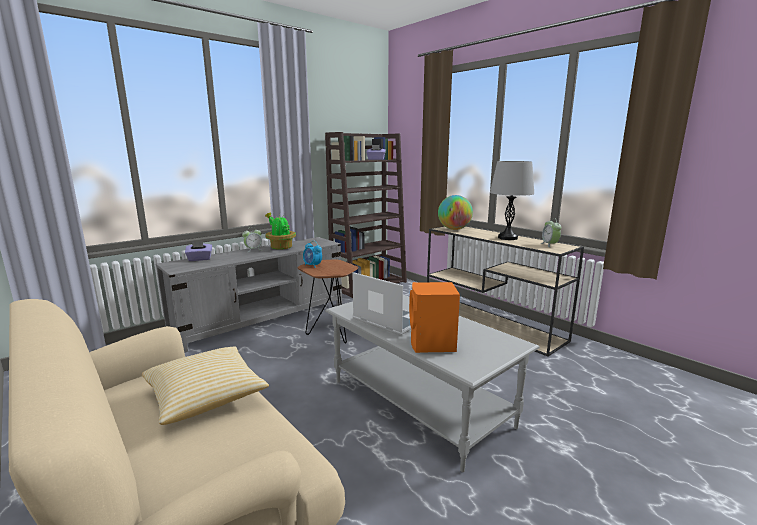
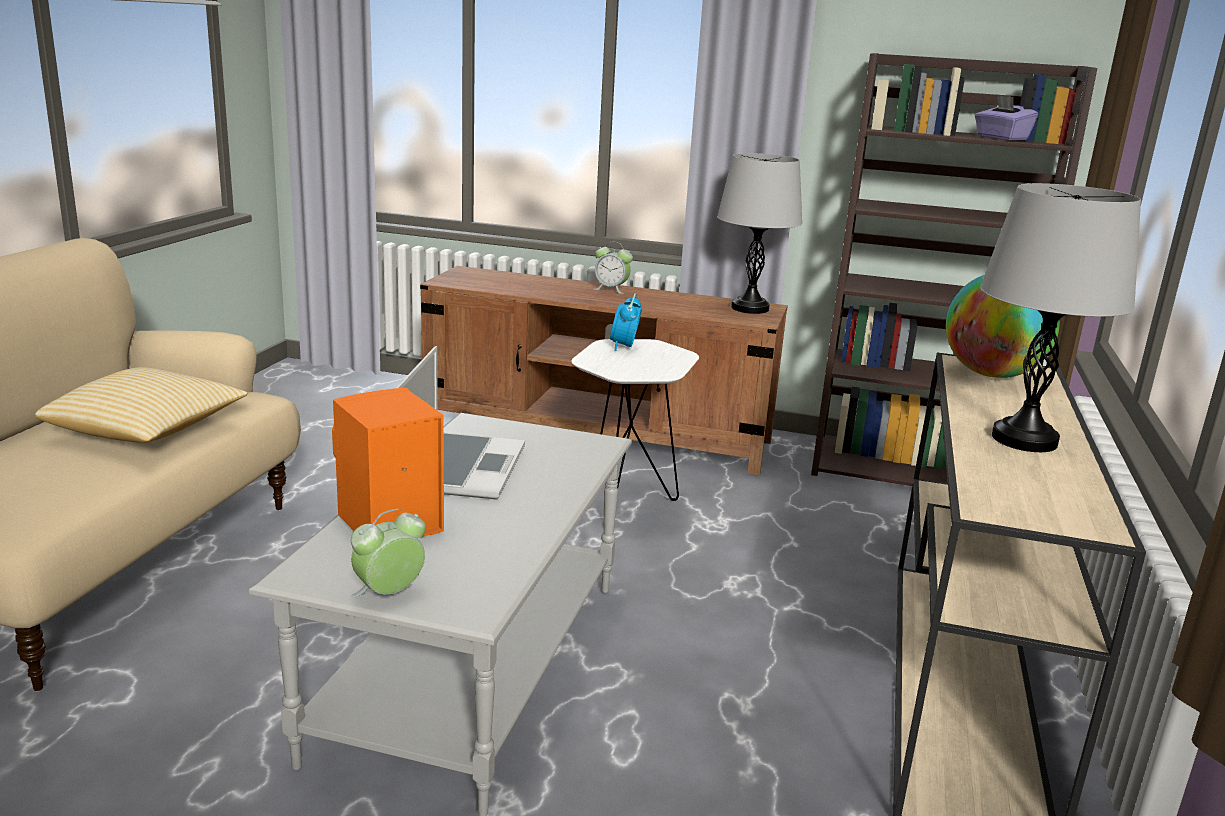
camera: 55 degrees right, 5 degrees up
grey tv stand [156,237,342,353] -> brown tv stand [420,266,788,476]
purple tissue box [185,241,212,261] -> none
potted plant [265,213,296,250] -> none
brown side table [297,259,358,343] -> white side table [571,339,699,501]
alarm clock [541,218,561,248] -> alarm clock moved to [351,509,426,597]
none -> grey table lamp [717,153,802,314]

